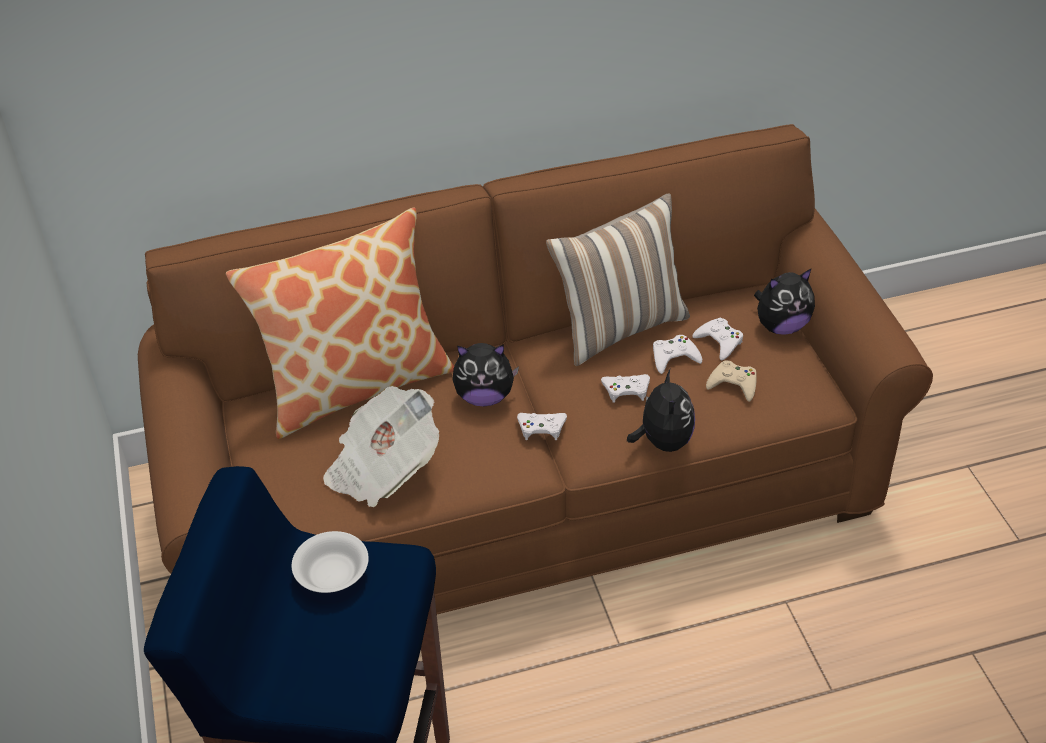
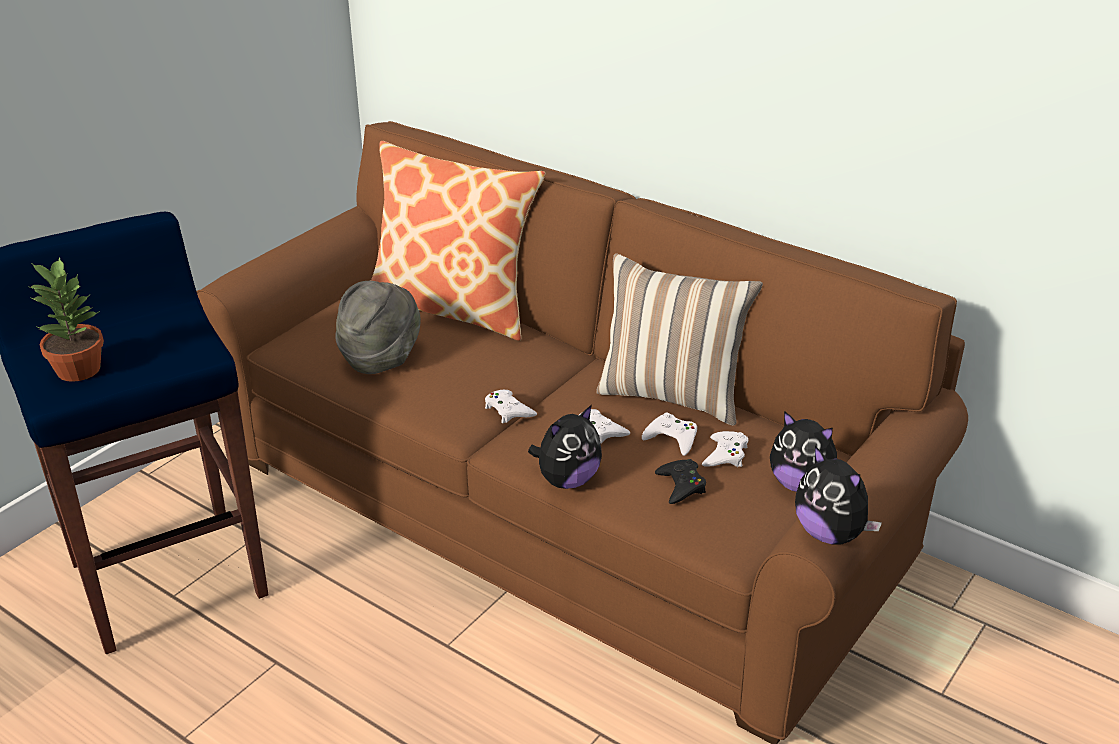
camera: 50 degrees right, 10 degrees down
white bowl [292,531,369,593] -> none
newspaper [323,386,439,507] -> grey hat [335,281,421,374]
plush toy [452,343,519,406] -> plush toy moved to [795,446,882,544]
beige game controller [706,360,757,402] -> black game controller [655,459,706,504]
none -> potted plant [30,257,104,382]

